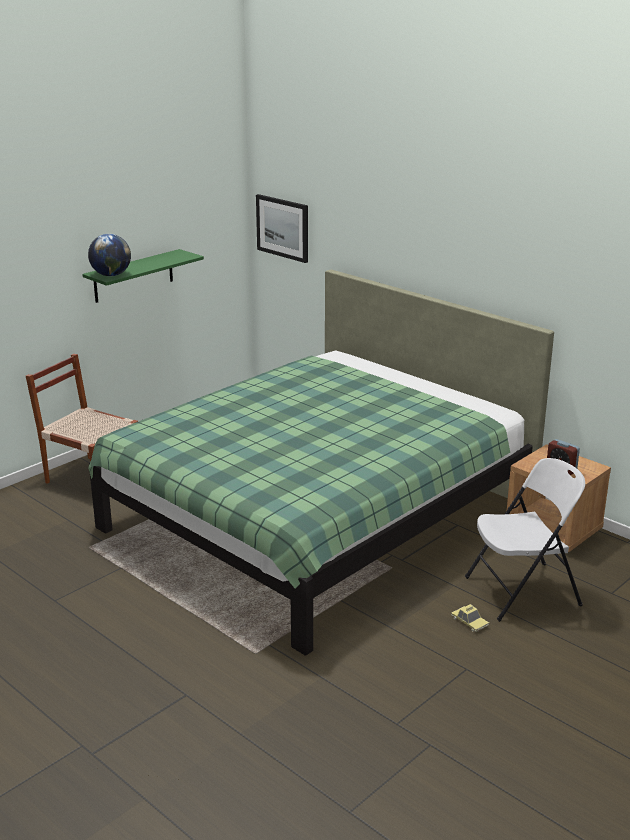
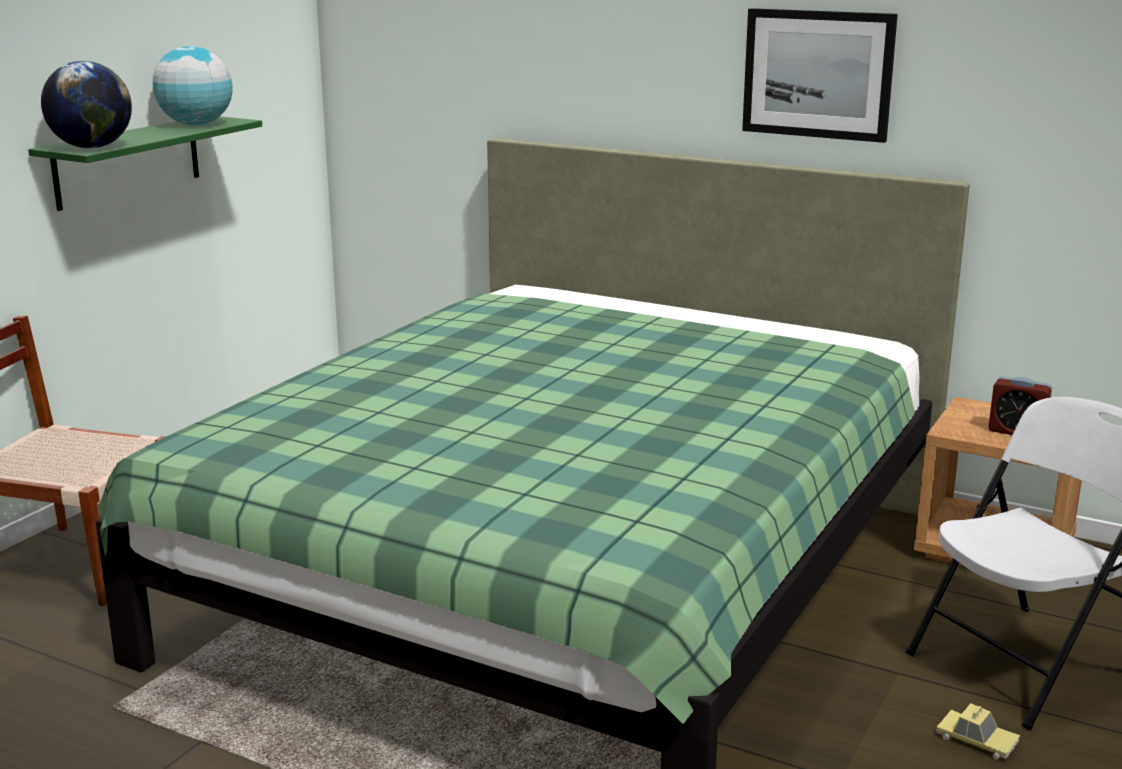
camera: 15 degrees left, 5 degrees down
picture [256,194,308,263] -> picture moved to [742,8,898,143]
none -> globe [153,46,233,125]

